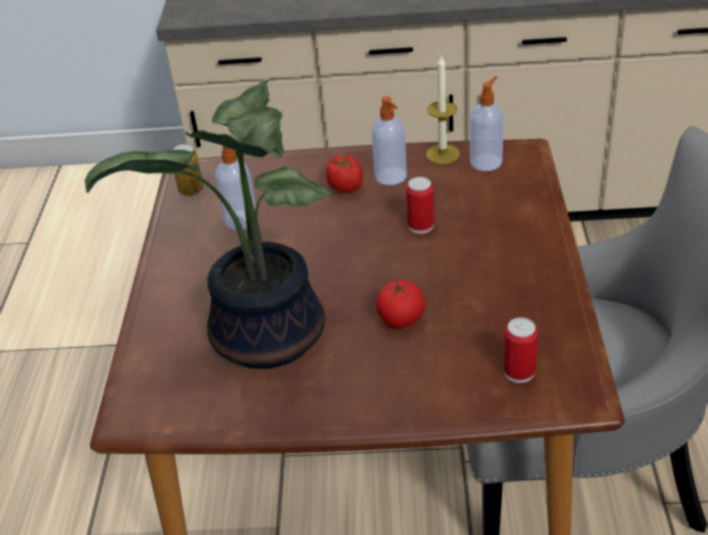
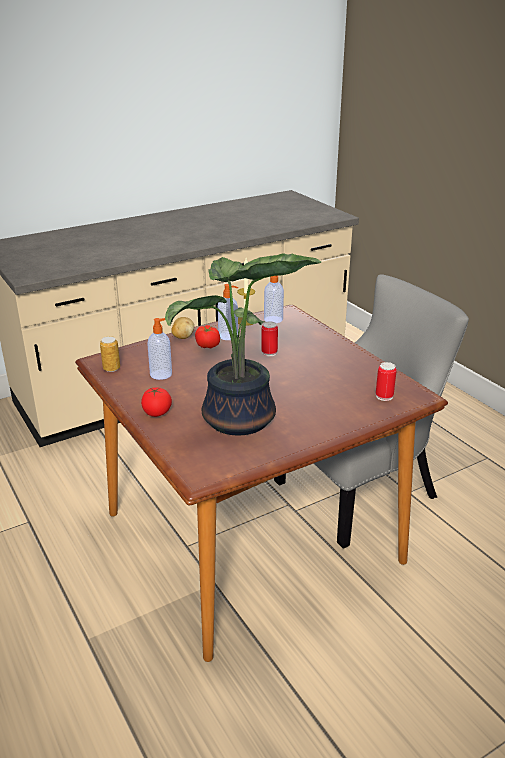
camera: 35 degrees left, 10 degrees down
tomato [376,280,425,328] -> tomato moved to [141,387,172,417]
none -> potato [171,317,194,339]

